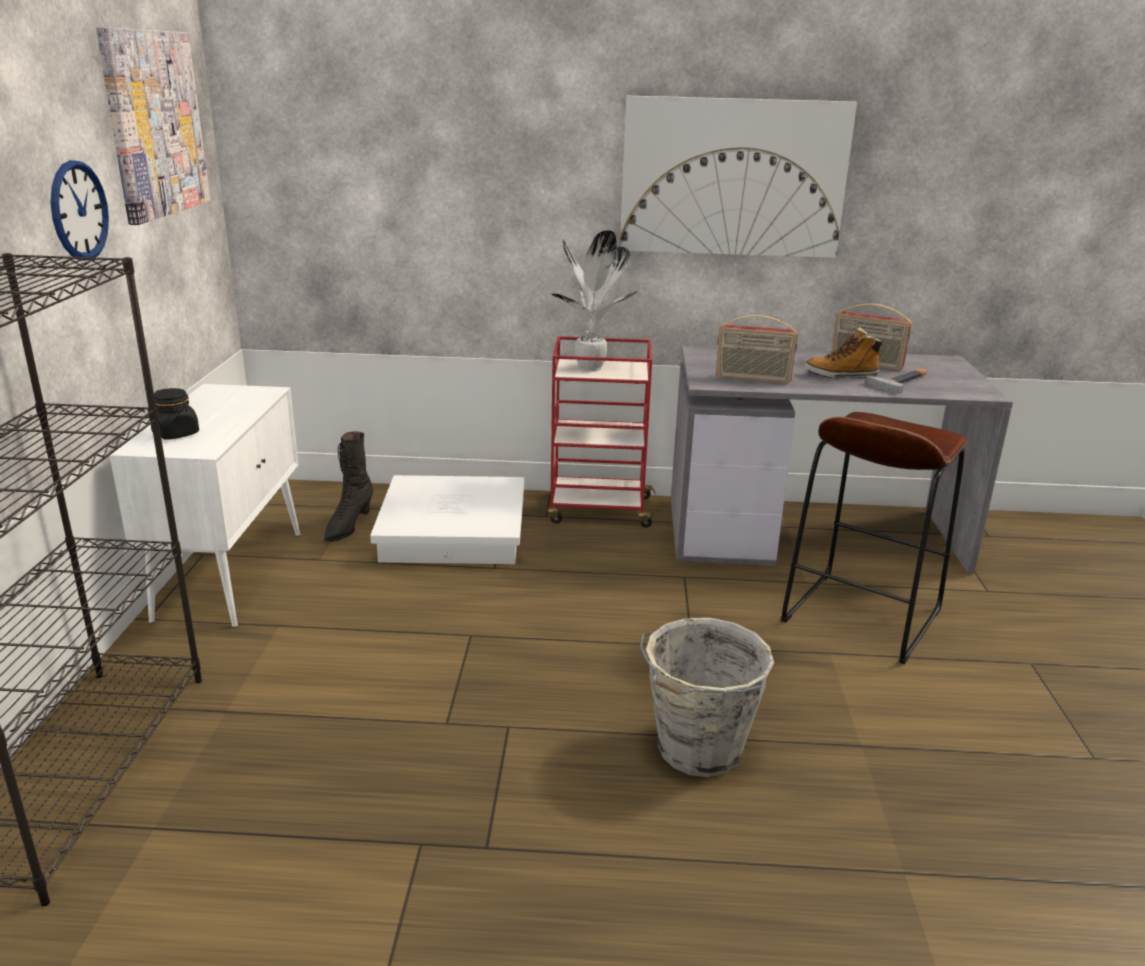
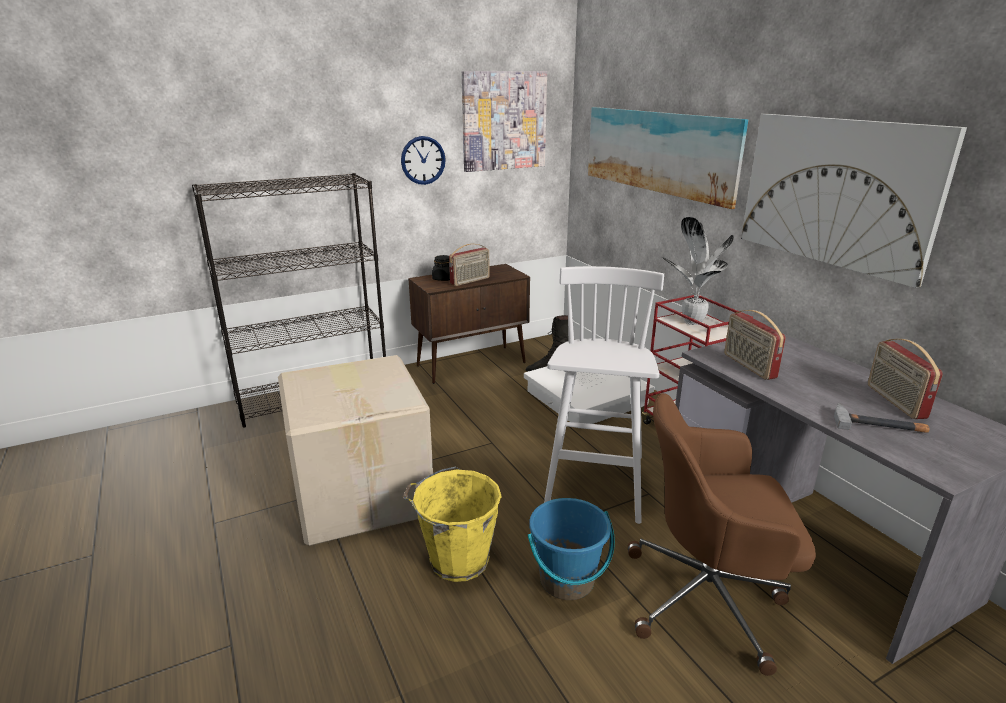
camera: 60 degrees right, 0 degrees up
white cabinet [110,384,300,628] -> brown cabinet [408,264,530,384]
grey bucket [640,618,774,777] -> yellow bucket [403,467,502,582]
brown stool [781,412,967,664] -> brown office chair [628,393,816,676]
boot [805,327,884,378] -> none
none -> cardboard box [278,355,433,546]
none -> radio [449,243,490,286]
none -> blue bucket [528,498,615,600]
none -> white stool [544,266,664,524]
none -> picture [588,107,748,209]

